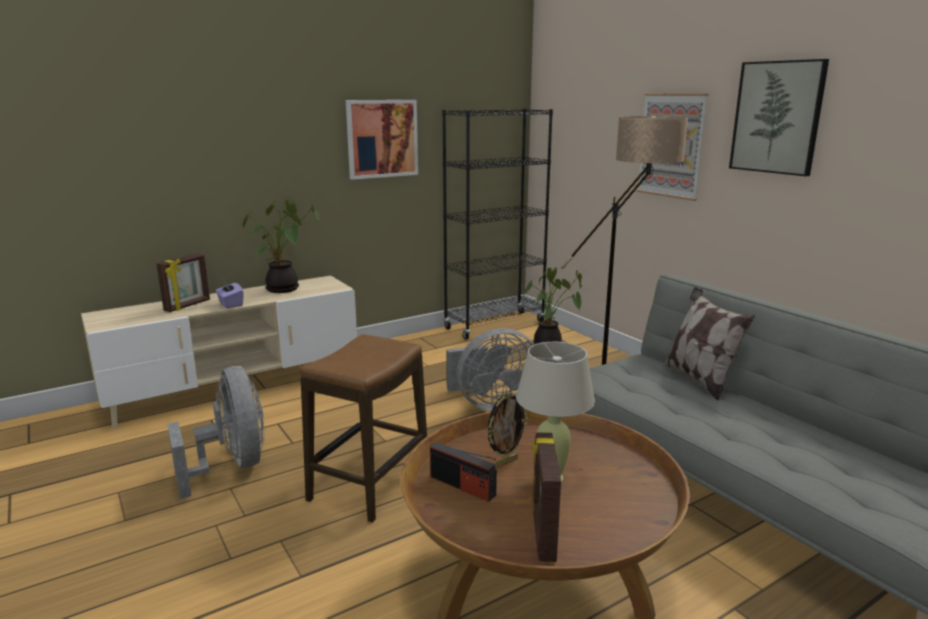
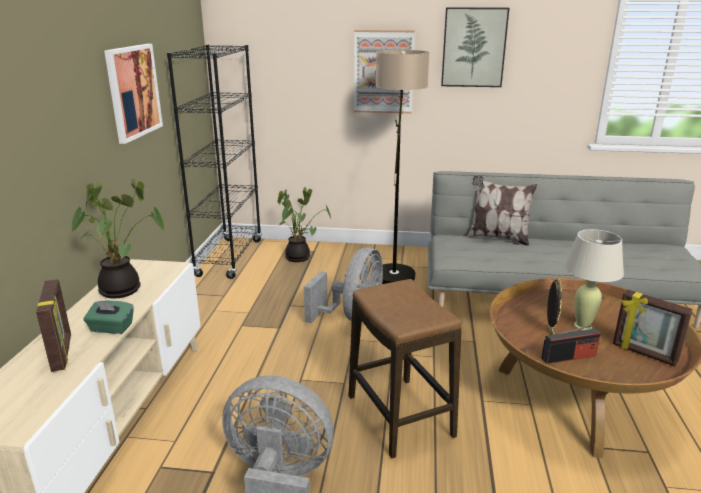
camera: 50 degrees left, 5 degrees up
purple tissue box [216,281,243,309] -> green tissue box [83,300,134,334]

